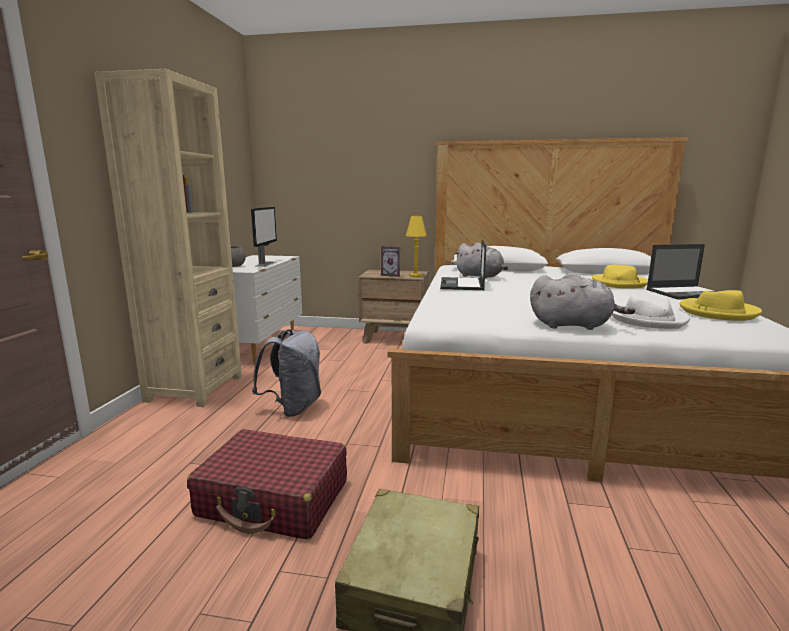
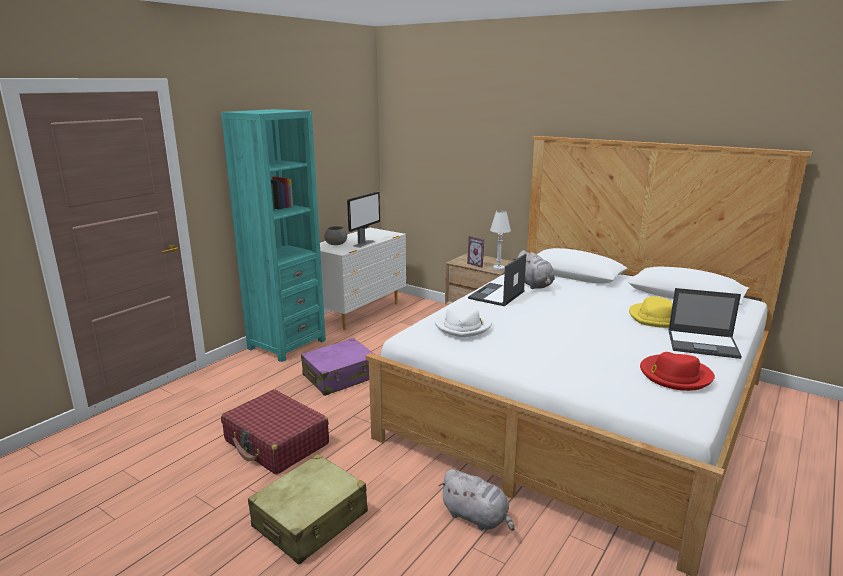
camera: 25 degrees right, 5 degrees up
beige bookcase [94,69,242,407] -> turquoise bookcase [221,109,326,362]
grey backpack [252,329,321,417] -> purple suitcase [301,338,376,396]
yellow table lamp [406,216,427,277] -> white table lamp [490,210,511,271]
grey plush toy [530,273,635,330] -> grey plush toy moved to [439,469,515,531]
white hat [612,293,690,329] -> white hat moved to [434,304,492,337]
yellow hat [680,290,762,321] -> red hat [640,352,715,391]

